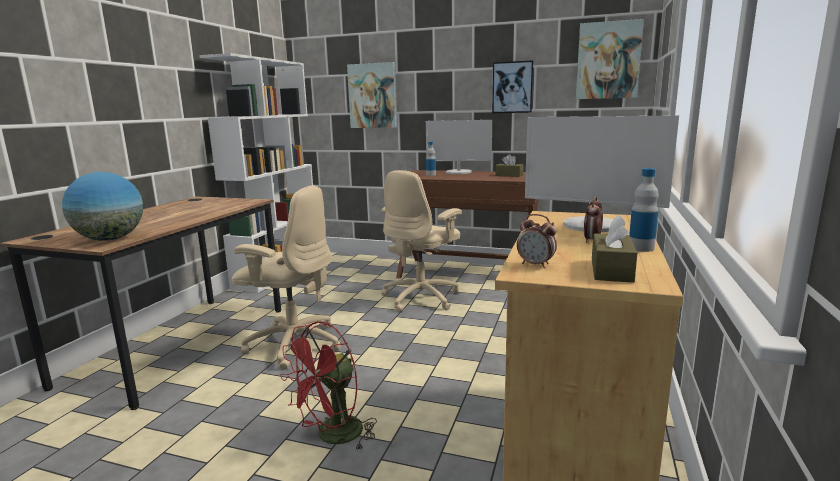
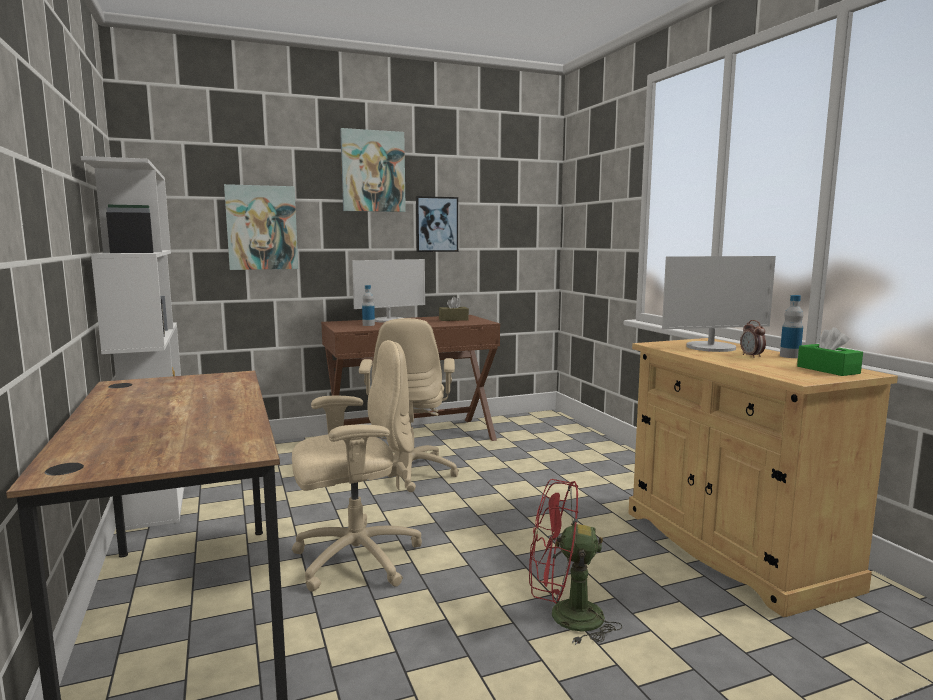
camera: 40 degrees left, 5 degrees down
globe [62,172,143,241] -> none
red fan [280,321,377,451] -> red fan turned 90 degrees clockwise [529,479,622,645]
alarm clock [517,214,557,268] -> none
picture [576,19,644,99] -> picture moved to [340,128,406,212]
brown tissue box [592,215,637,283] -> green tissue box [797,327,863,376]

